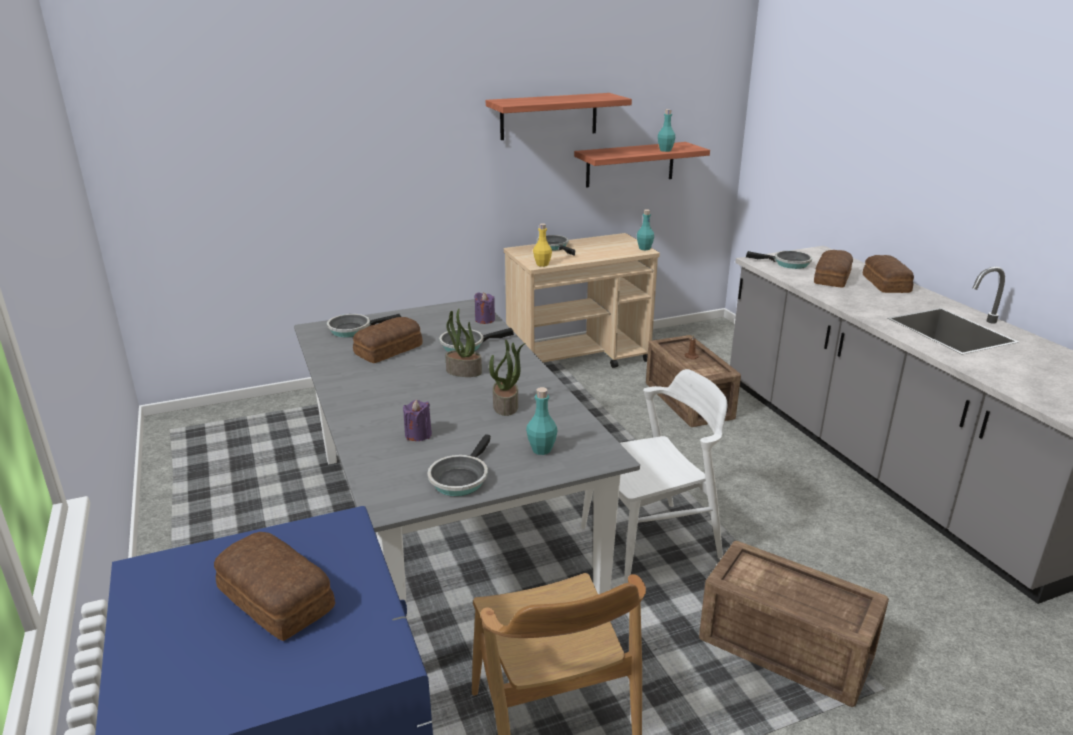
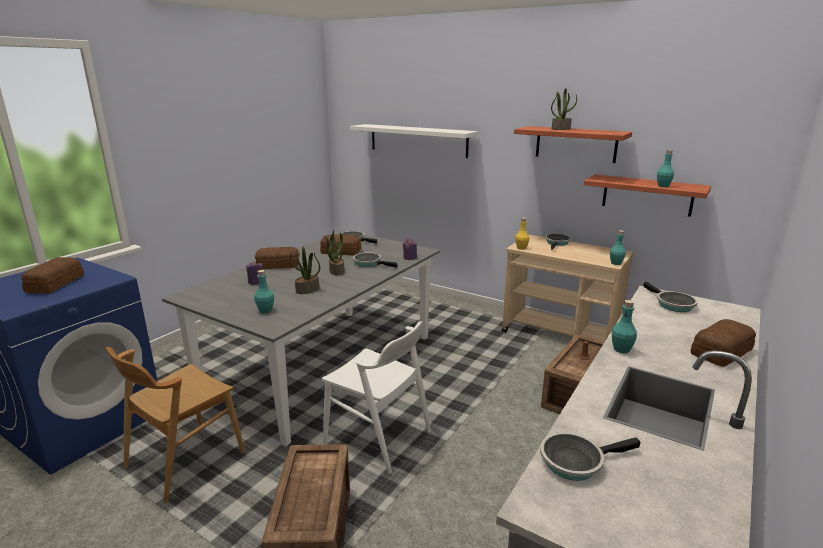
camera: 55 degrees right, 5 degrees down
frying pan [427,434,491,496] -> frying pan moved to [540,432,641,481]
bread [814,250,853,288] -> bread moved to [255,247,299,269]
none -> white shelf [350,124,478,158]
none -> potted plant [551,88,577,130]
none -> turquoise bottle [612,300,637,353]

